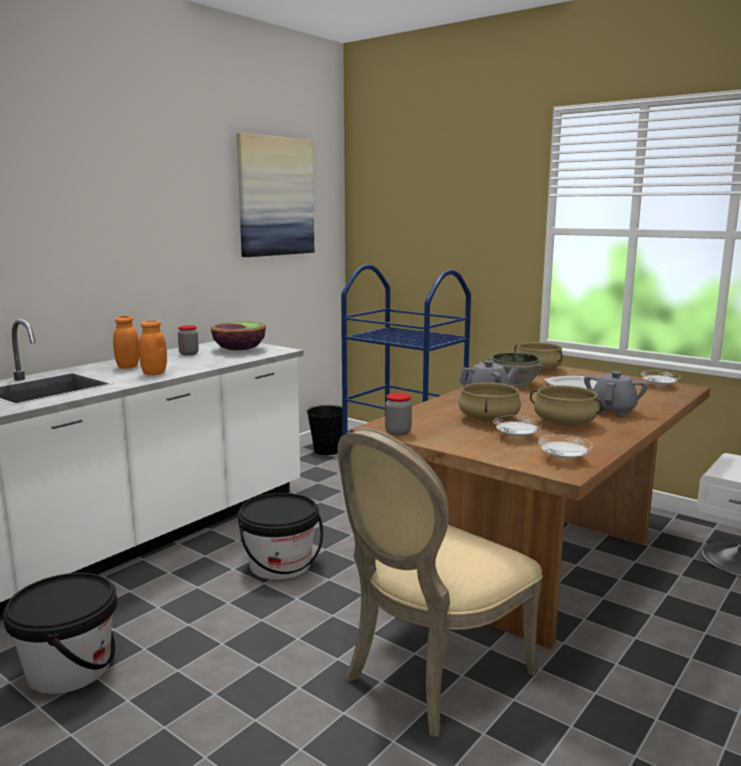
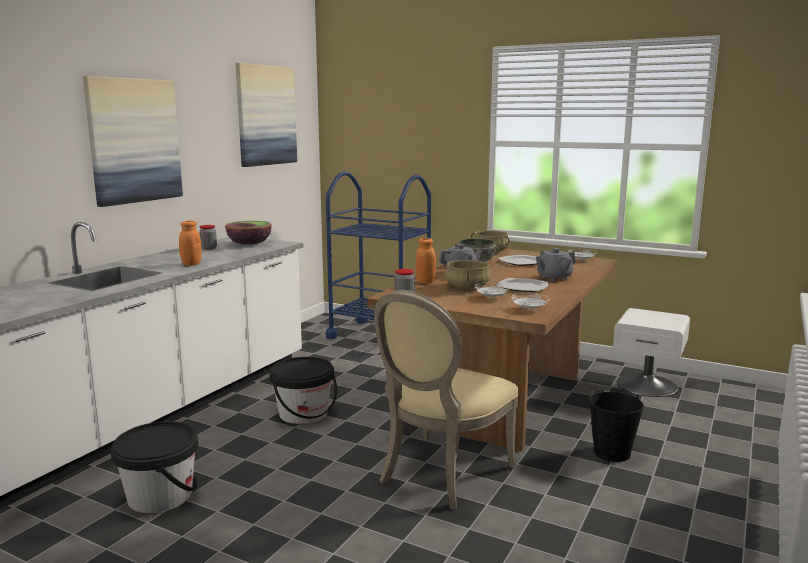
camera: 10 degrees left, 0 degrees up
orange jar [113,316,139,369] -> orange jar moved to [416,238,436,284]
black bucket [307,405,343,455] -> black bucket moved to [589,390,644,462]
beige cooking pot [530,385,603,426] -> plate [498,278,548,292]
grey teapot [584,371,649,417] -> grey teapot turned 135 degrees counterclockwise [536,248,576,281]
none -> picture [83,76,183,207]

